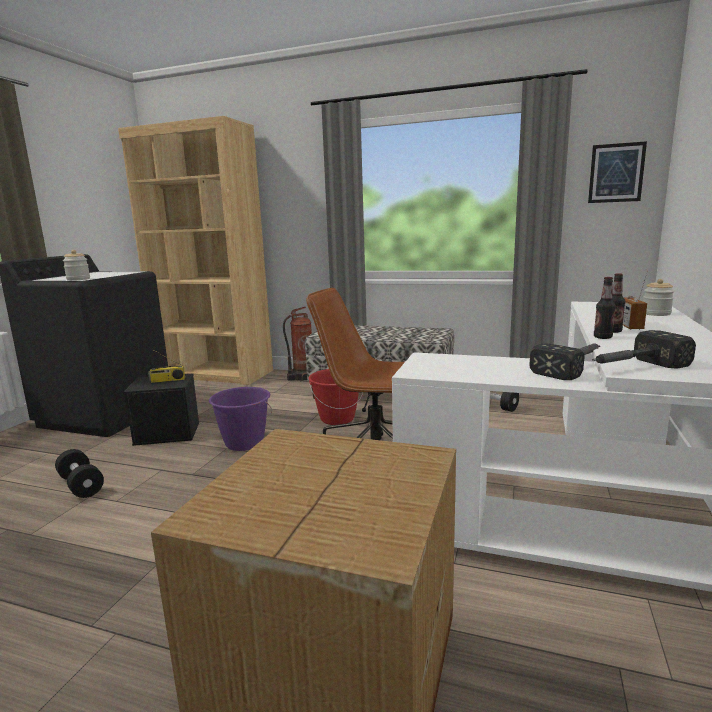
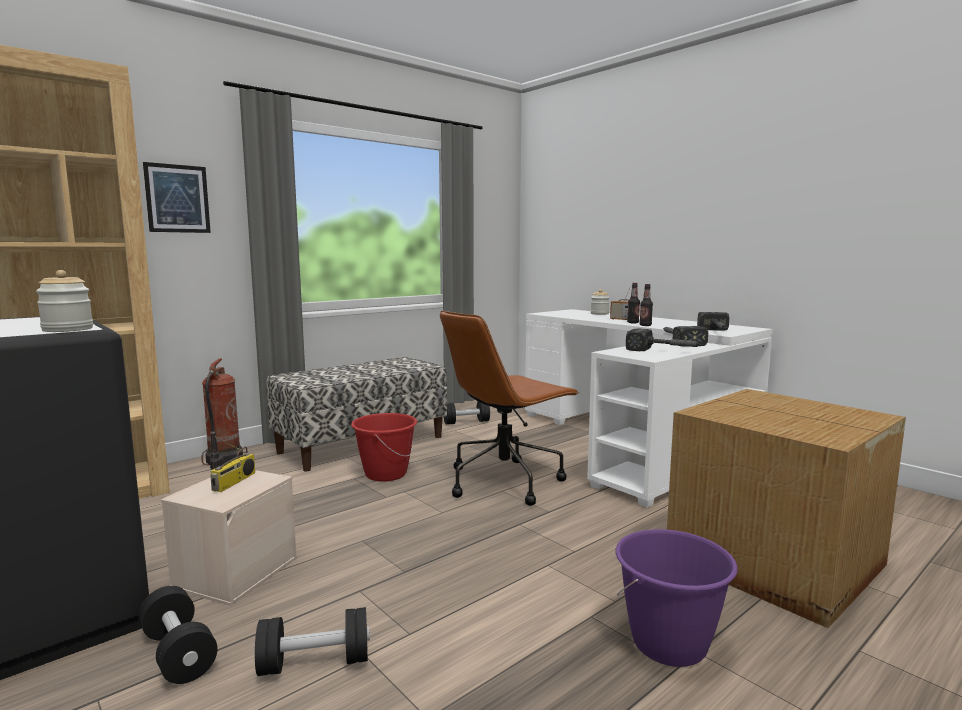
camera: 60 degrees left, 5 degrees down
black storage box [124,373,199,446] -> beige storage box [160,470,297,606]
purple bucket [209,387,272,451] -> purple bucket moved to [615,529,738,667]
picture [588,141,647,203] -> picture moved to [143,162,211,233]
none -> black dumbbell [138,586,218,684]
none -> hammer [626,329,703,351]

